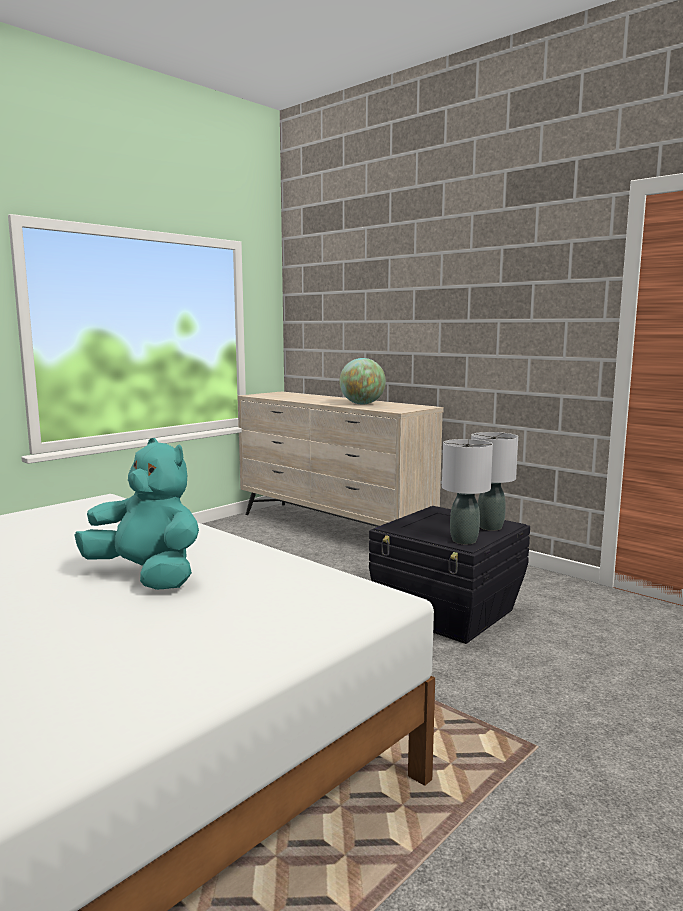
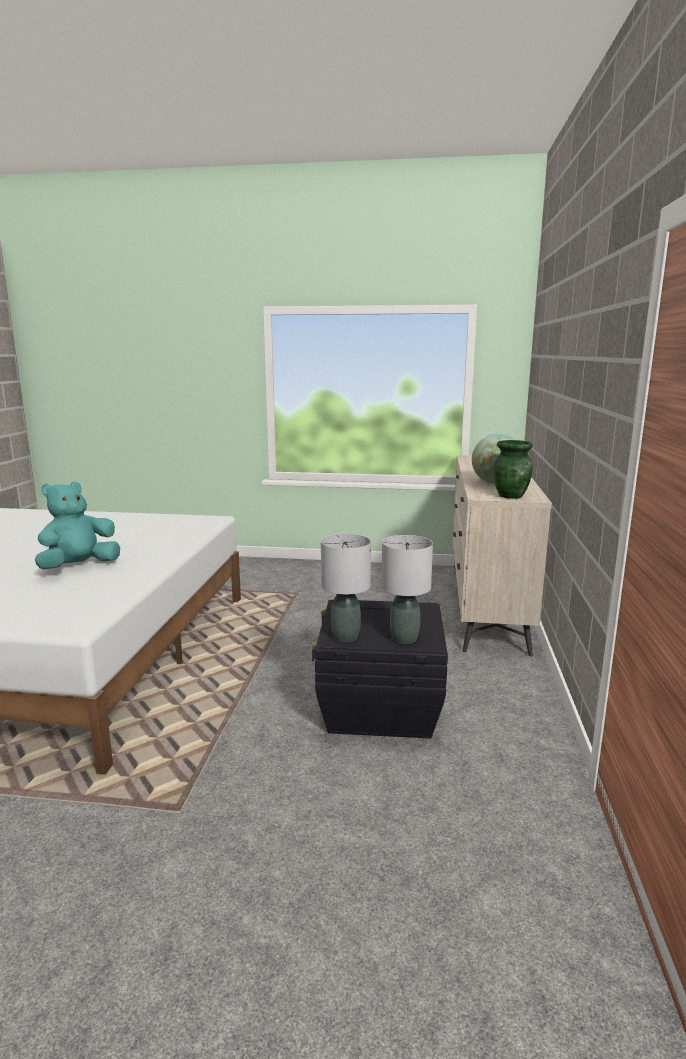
camera: 55 degrees right, 5 degrees up
turquoise plush toy [74,438,199,590] -> turquoise plush toy turned 135 degrees counterclockwise [35,482,120,569]
none -> green vase [493,440,533,499]

